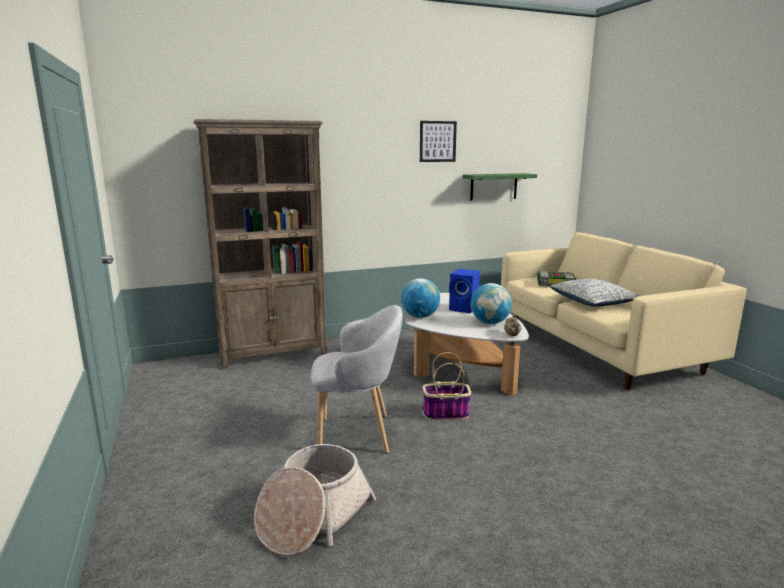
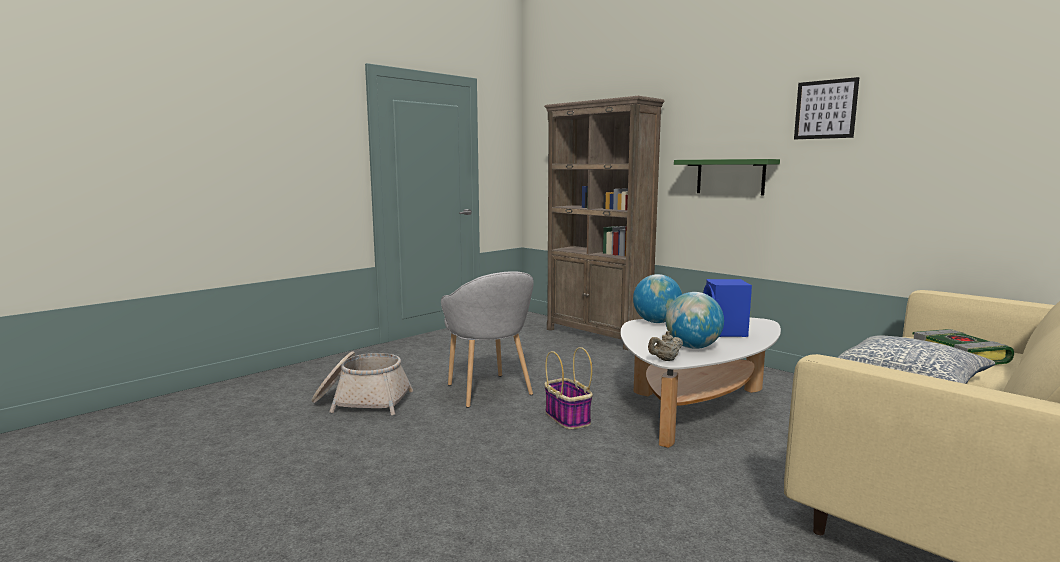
camera: 65 degrees right, 5 degrees down
green shelf [463,173,537,200] -> green shelf moved to [674,159,780,195]

